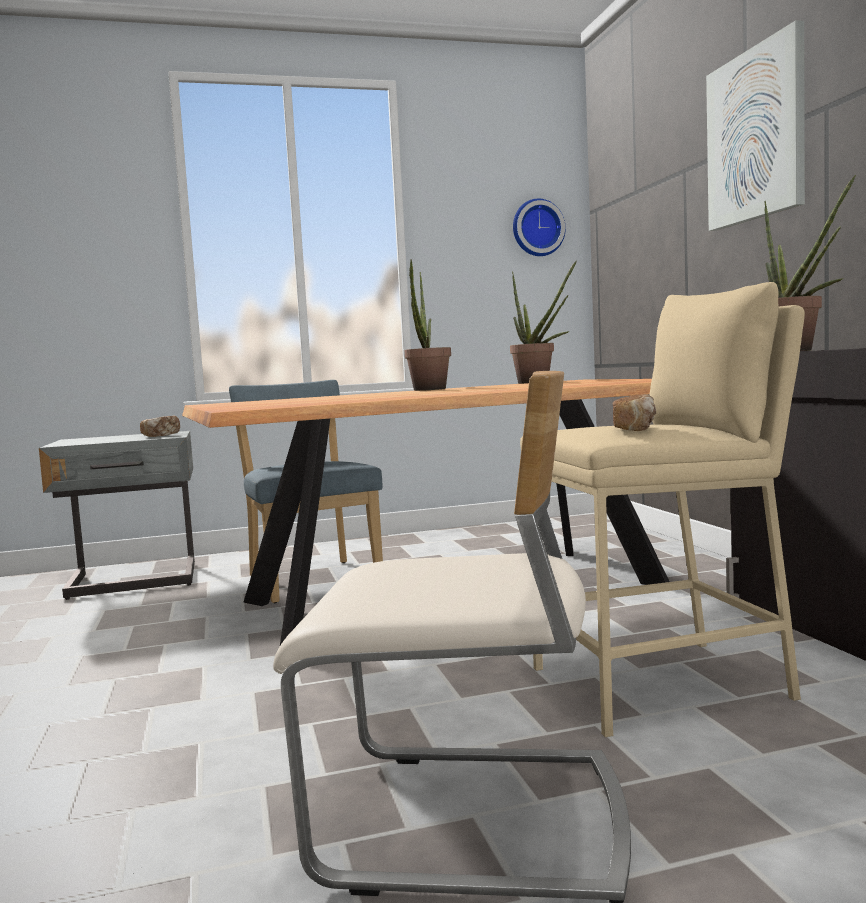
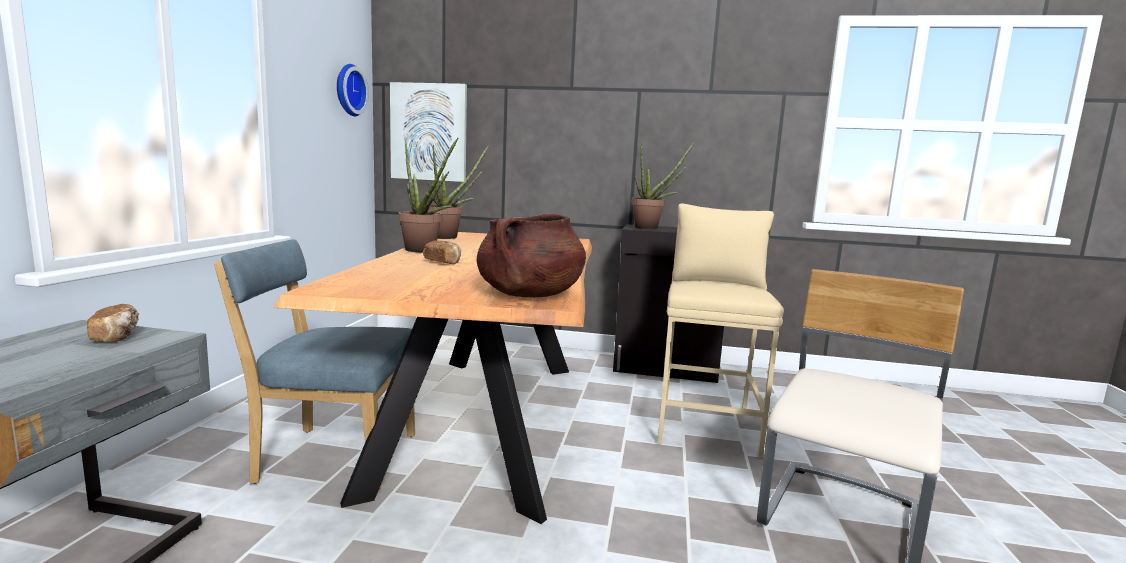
camera: 65 degrees left, 5 degrees up
bread [613,394,656,431] -> bread moved to [423,241,461,264]
picture [706,20,805,231] -> picture moved to [390,82,467,182]
none -> brown cooking pot [477,213,586,298]

